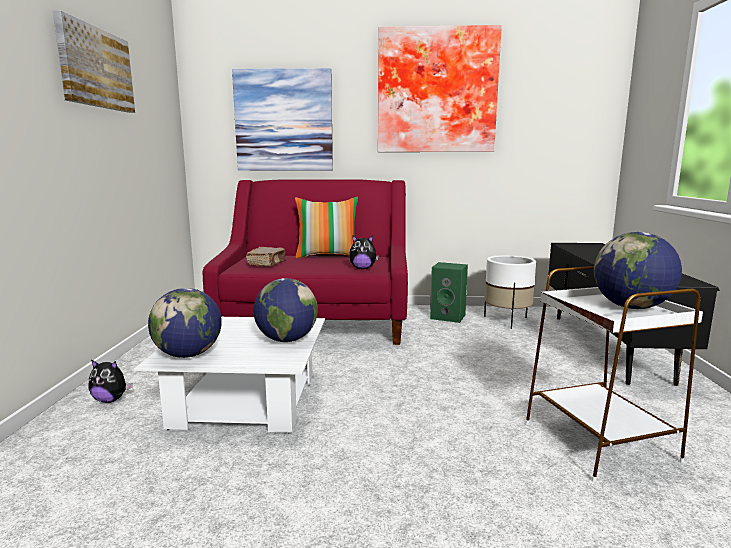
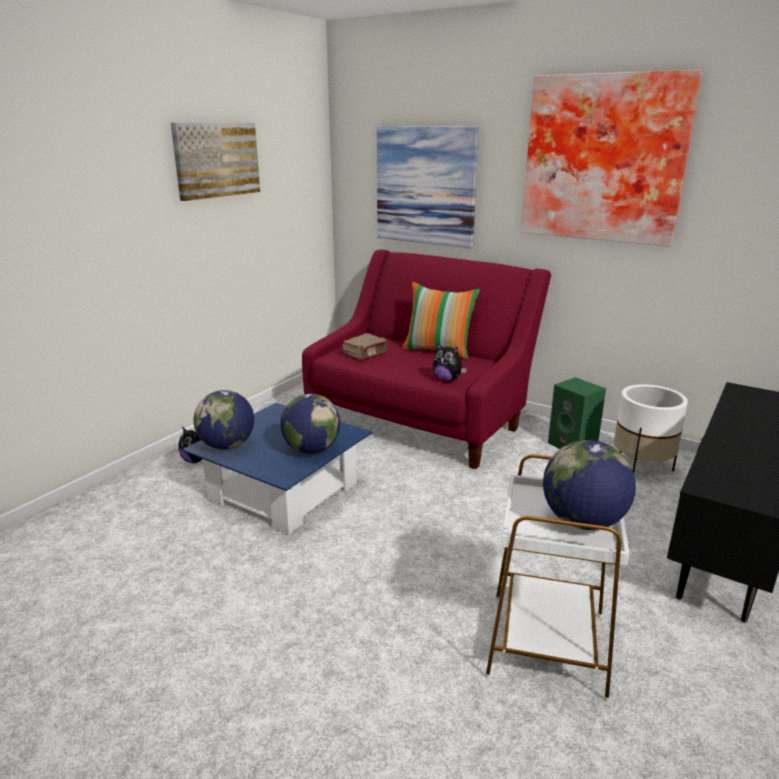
camera: 30 degrees right, 10 degrees up
white coffee table [134,317,325,434] -> blue coffee table [182,403,373,534]

